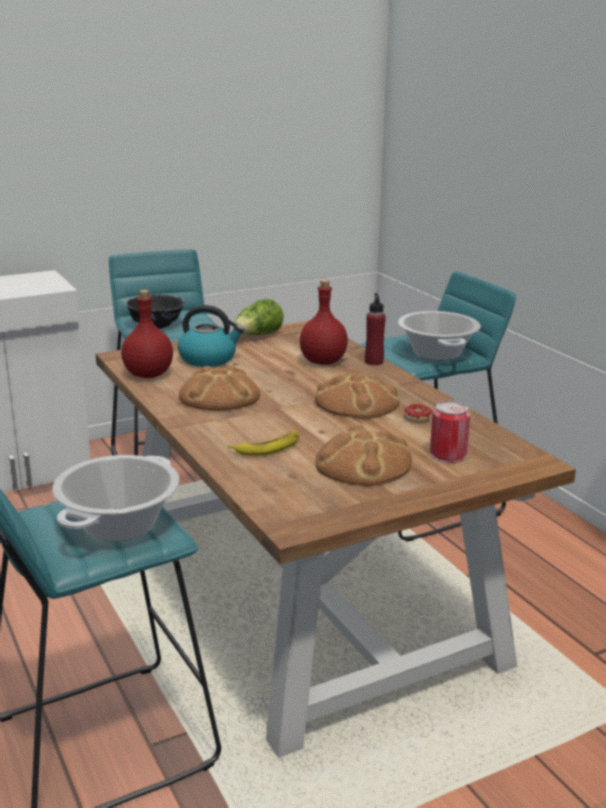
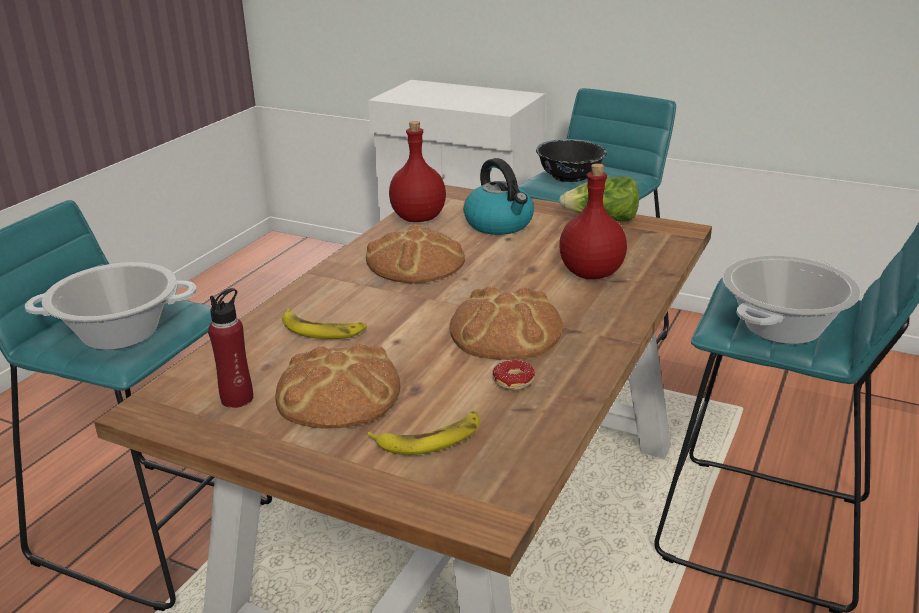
camera: 55 degrees right, 5 degrees up
red bottle [365,293,386,365] -> red bottle moved to [209,288,253,408]
can [430,401,471,463] -> banana [367,411,480,455]

